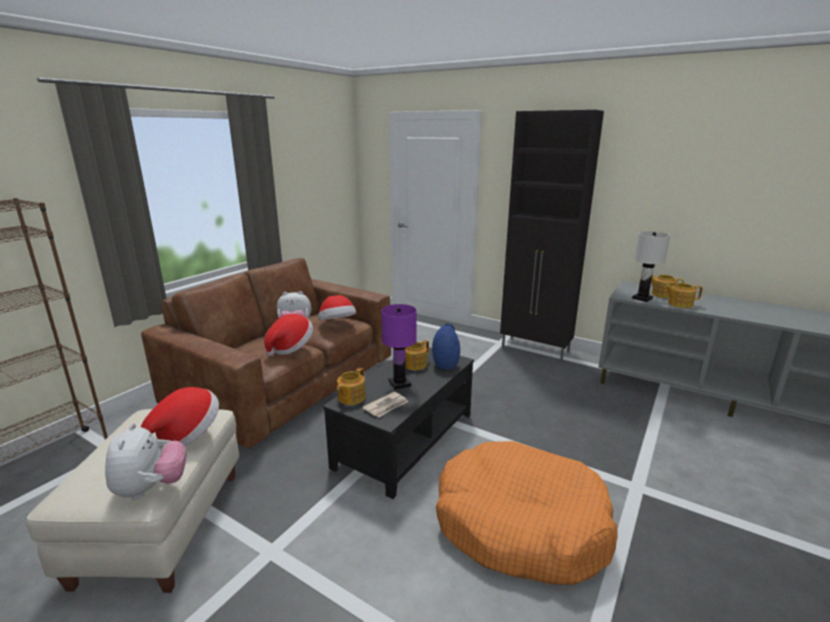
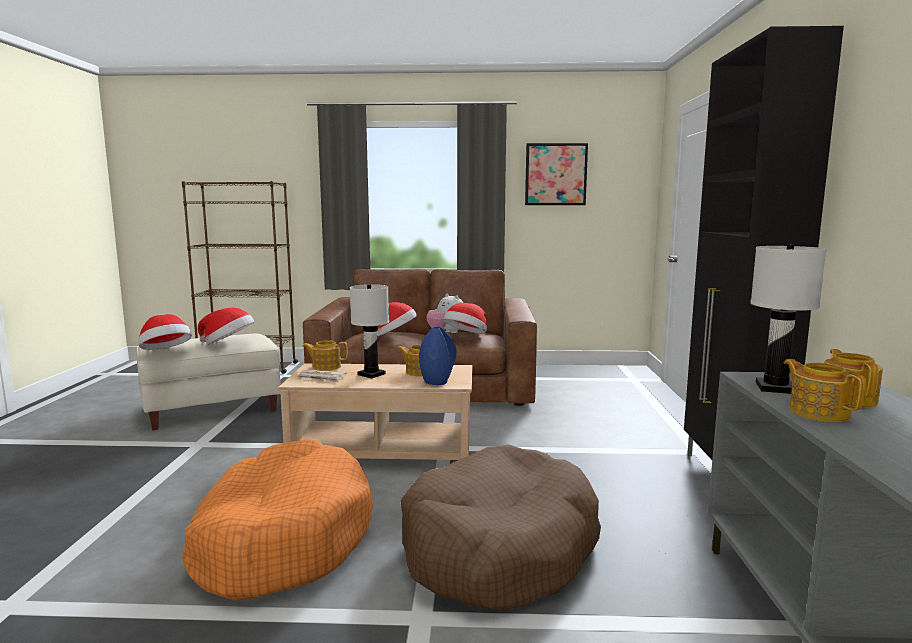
camera: 60 degrees right, 10 degrees down
plush toy [105,423,187,499] -> hat [138,314,192,350]
black coffee table [323,348,474,499] -> beige coffee table [278,363,473,460]
purple table lamp [381,304,417,389] -> white table lamp [350,284,389,378]
none -> brown dog bed [401,444,601,610]
none -> picture [525,143,588,205]

